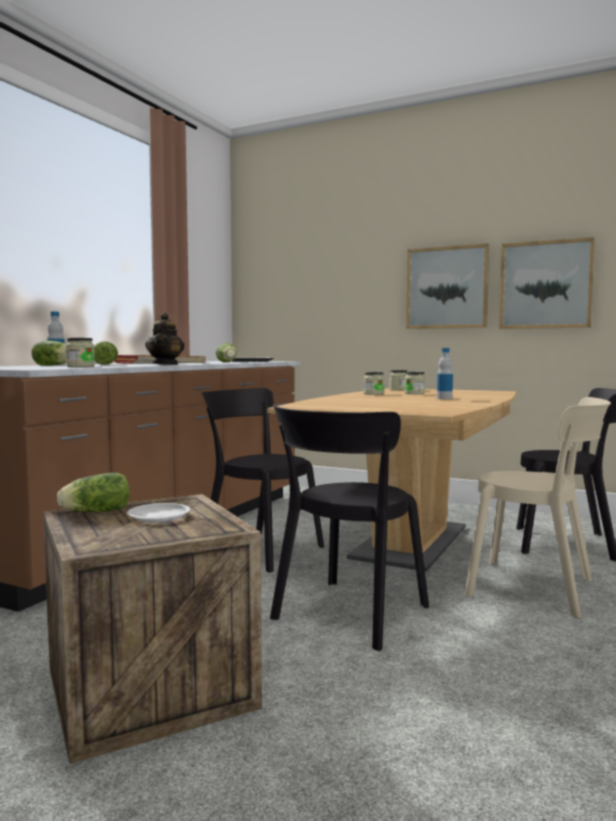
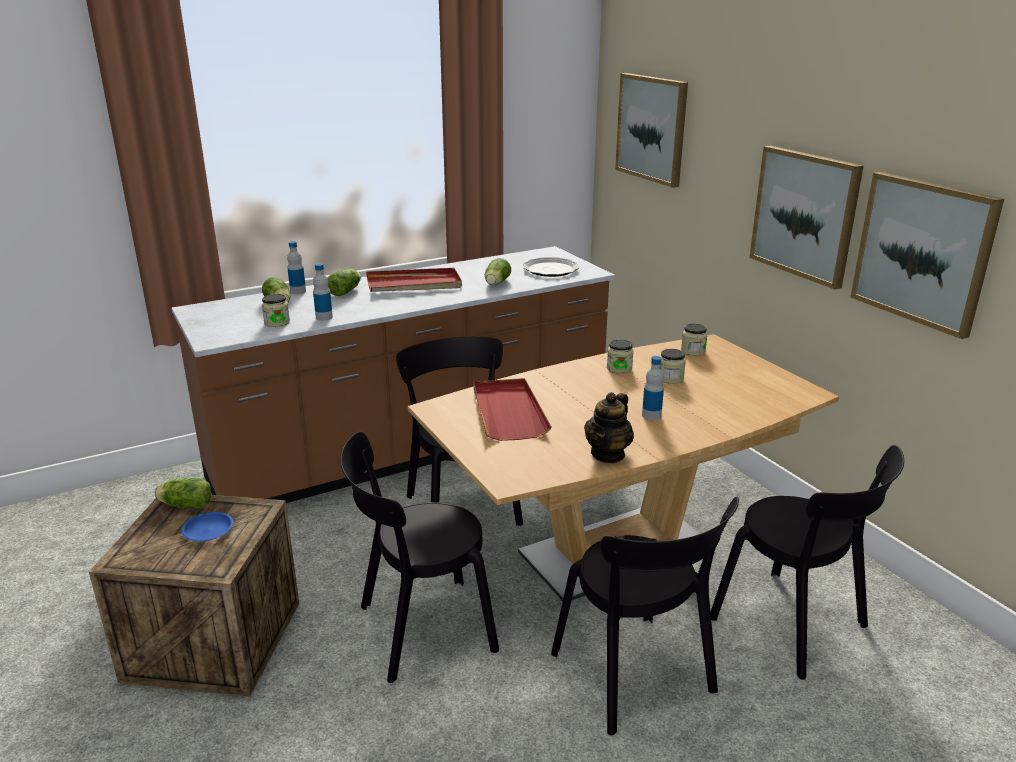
camera: 35 degrees right, 20 degrees up
white plate [127,503,190,522] -> blue plate [181,512,233,541]
teapot [145,313,185,365] -> teapot moved to [584,392,634,463]
beige chair [465,397,611,618] -> black chair [551,497,739,736]
none -> bottle [313,263,333,321]
none -> red tray [474,378,552,441]
none -> picture [615,73,688,188]

